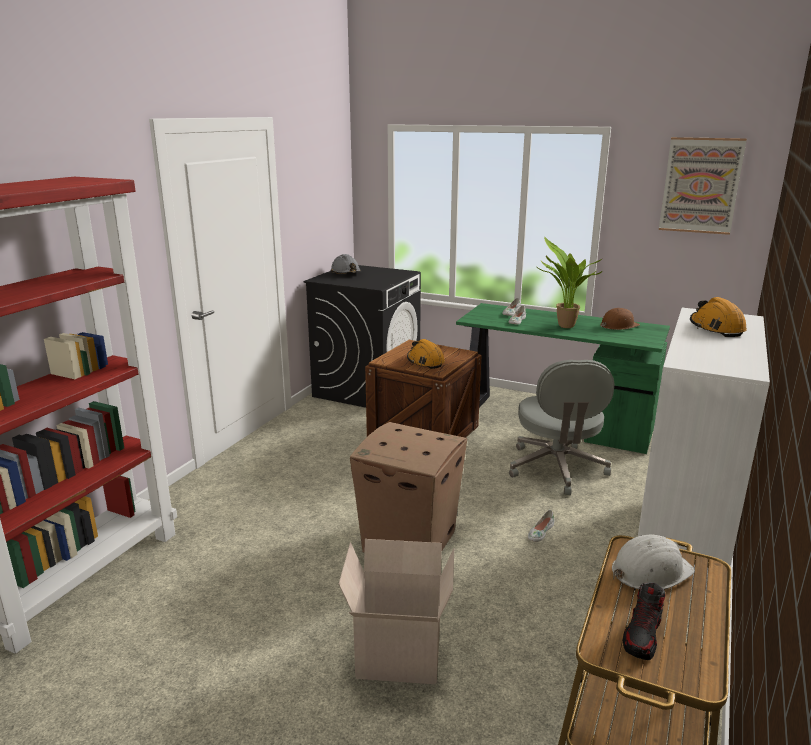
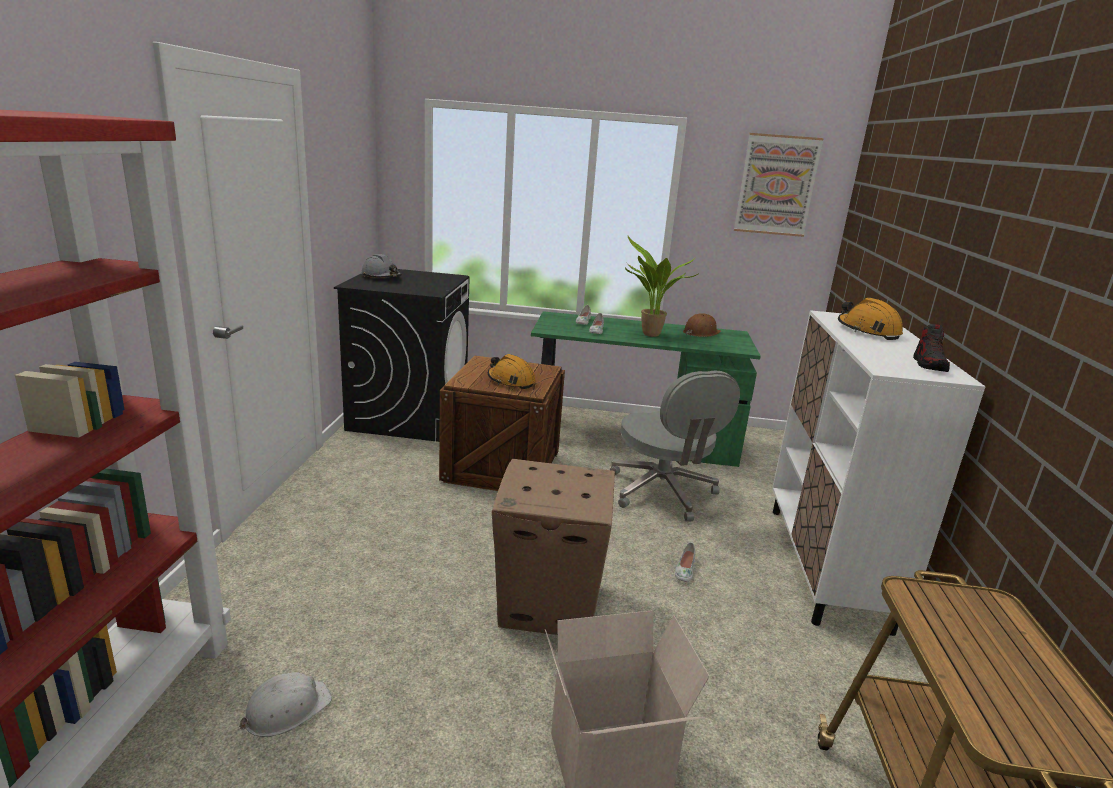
camera: 20 degrees left, 0 degrees up
white hard hat [612,535,695,590] -> white hard hat moved to [239,672,332,737]
shoe [623,582,666,660] -> shoe moved to [913,324,950,372]

